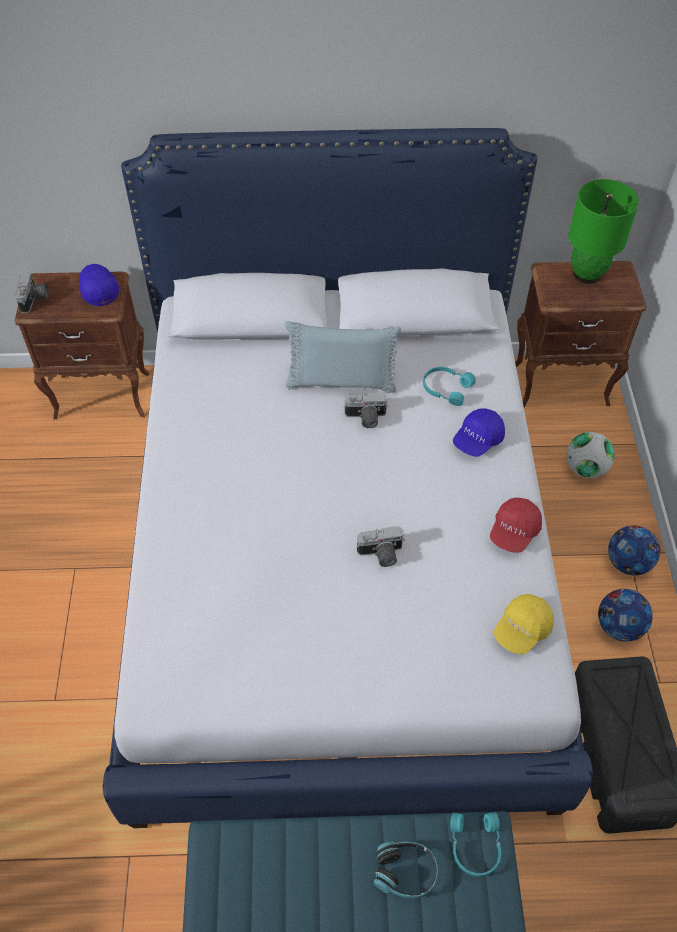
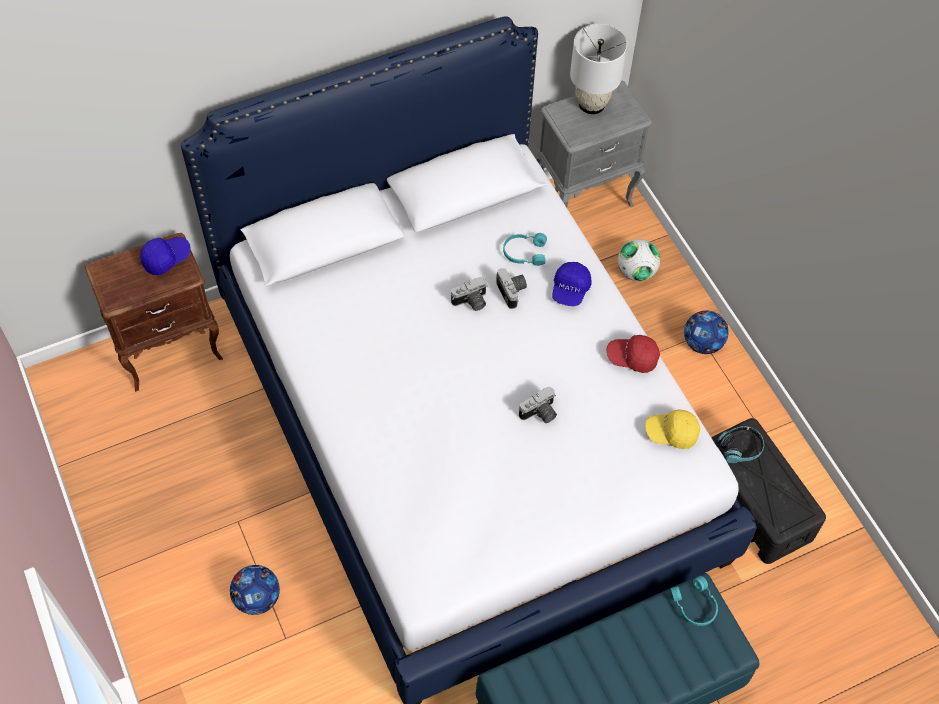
camera: 25 degrees left, 5 degrees up
camera [15,272,49,314] -> camera moved to [496,268,527,309]
blue cap [79,264,119,306] -> blue cap turned 105 degrees clockwise [140,237,191,275]
blue pillow [284,321,401,394] -> none
headphones [374,841,438,899] -> headphones moved to [718,426,764,463]
red cap [490,498,542,553] -> red cap turned 90 degrees clockwise [607,335,660,373]
yellow cap [494,594,554,654] -> yellow cap turned 75 degrees clockwise [645,410,701,449]
brown nightstand [515,261,647,407] -> grey nightstand [534,81,652,207]
green table lamp [568,179,639,284] -> white table lamp [570,24,627,114]
football [598,589,653,641] -> football moved to [230,565,280,615]

